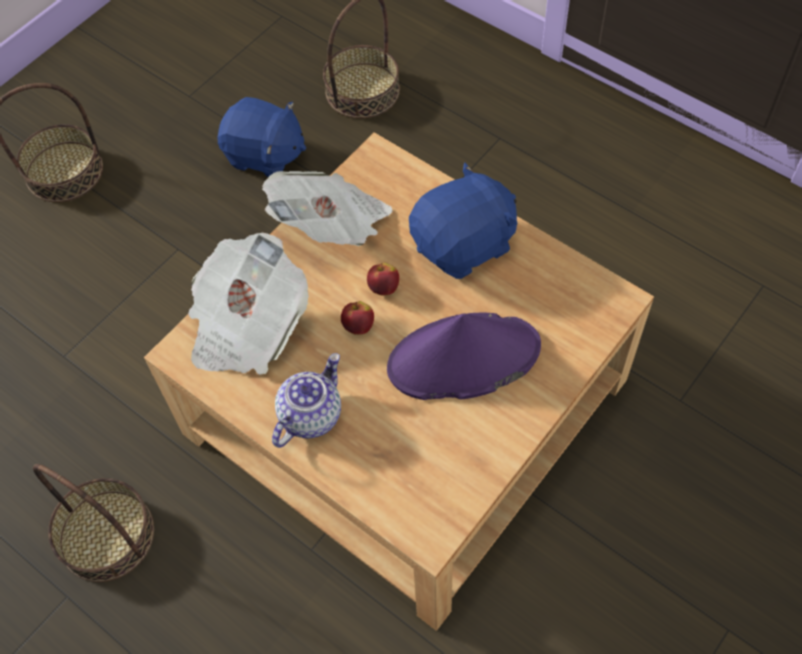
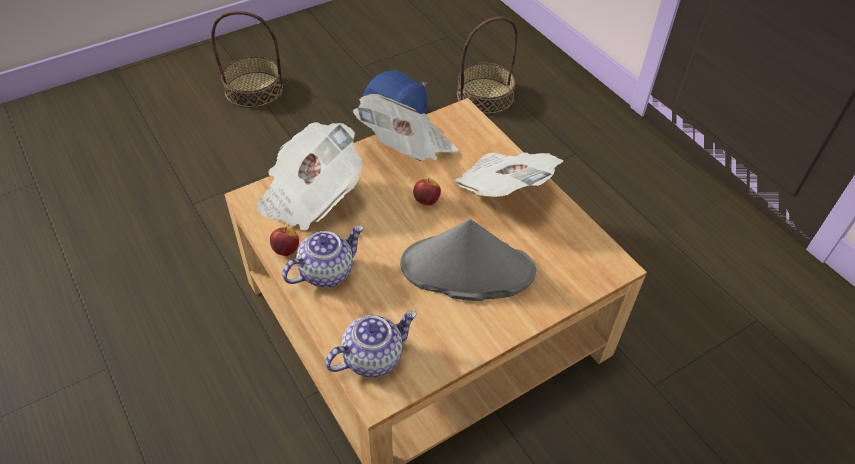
camera: 15 degrees right, 10 degrees down
basket [33,464,154,582] -> none
apple [341,301,374,335] -> apple moved to [270,227,299,256]
purple hat [387,312,541,400] -> grey hat [400,219,536,301]
blue plush toy [409,163,518,279] -> newspaper [453,152,563,197]
none -> teapot [325,310,417,377]

